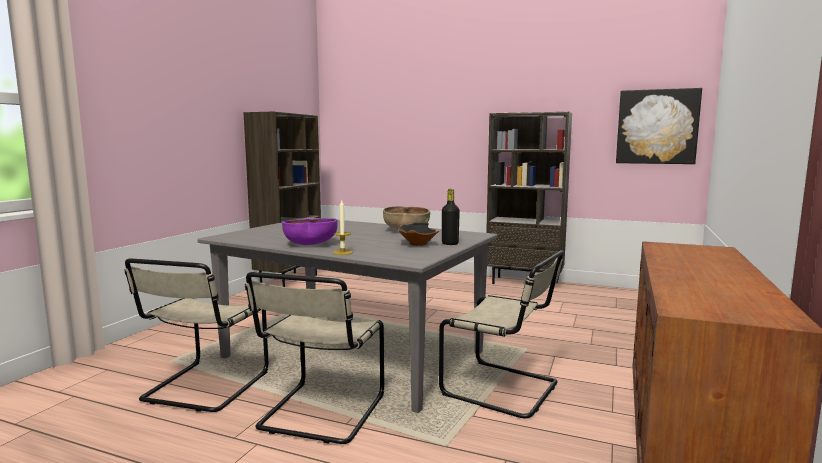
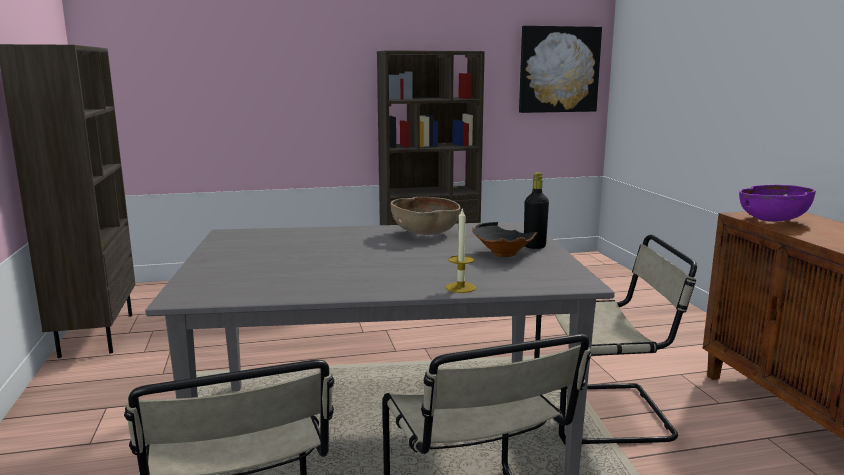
camera: 35 degrees left, 5 degrees up
purple bowl [282,218,338,245] -> purple bowl moved to [739,185,816,222]

